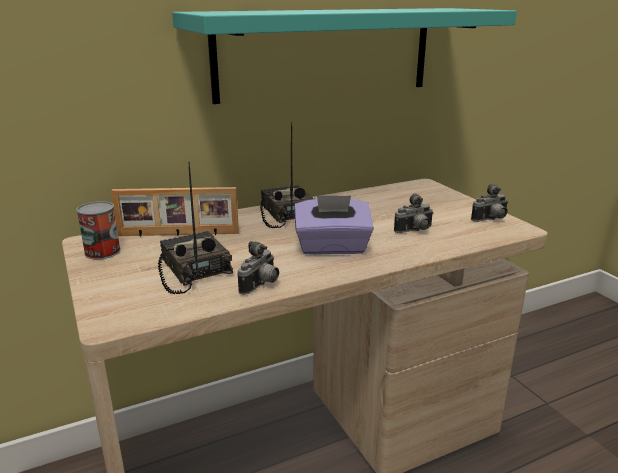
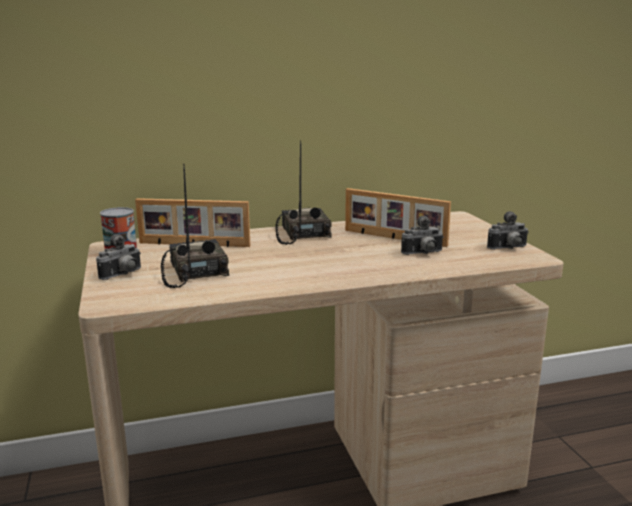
camera: 10 degrees right, 5 degrees down
turquoise shelf [172,8,517,104] -> none
camera [238,241,279,295] -> camera moved to [96,234,141,280]
purple tissue box [294,195,374,255] -> none
none -> picture frame [345,188,451,247]

